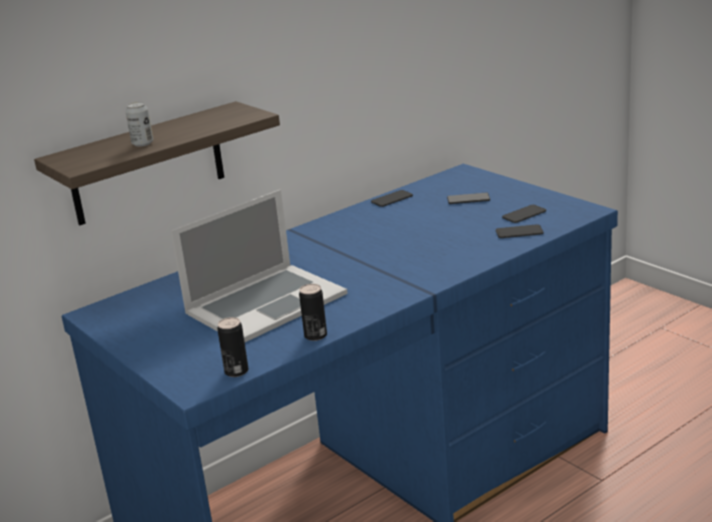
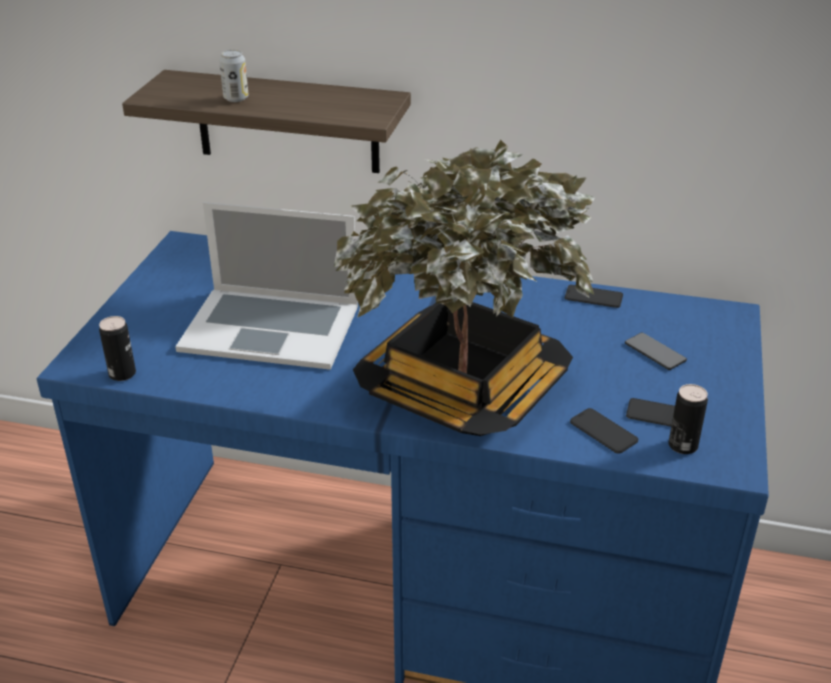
camera: 50 degrees right, 10 degrees up
can [299,284,327,341] -> can moved to [668,384,708,454]
none -> potted plant [334,140,595,436]

